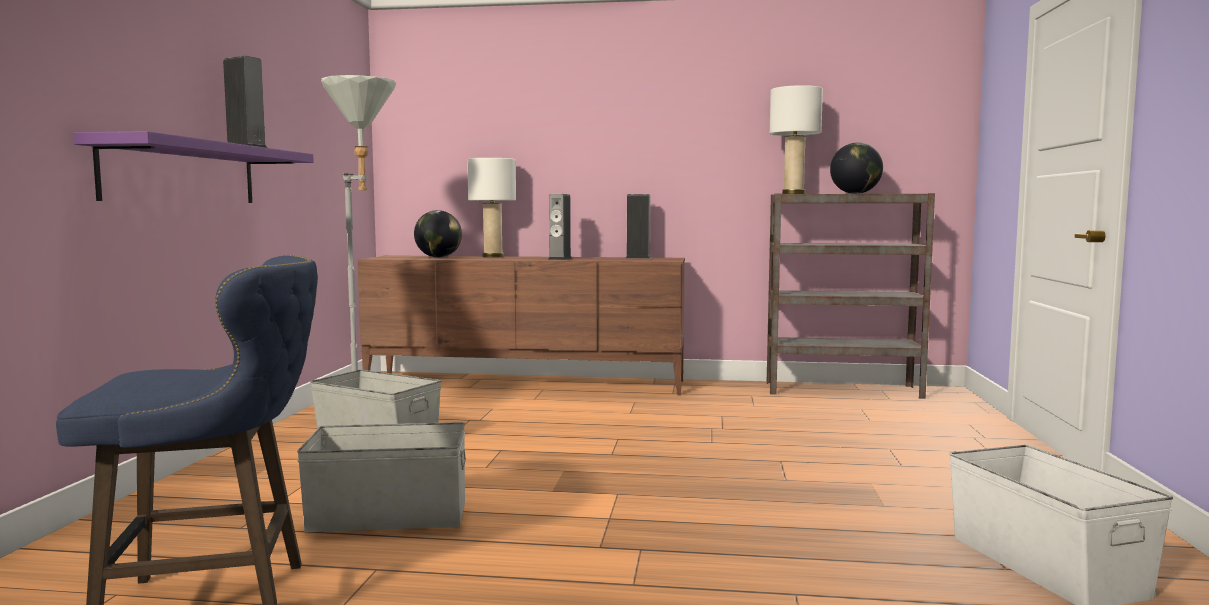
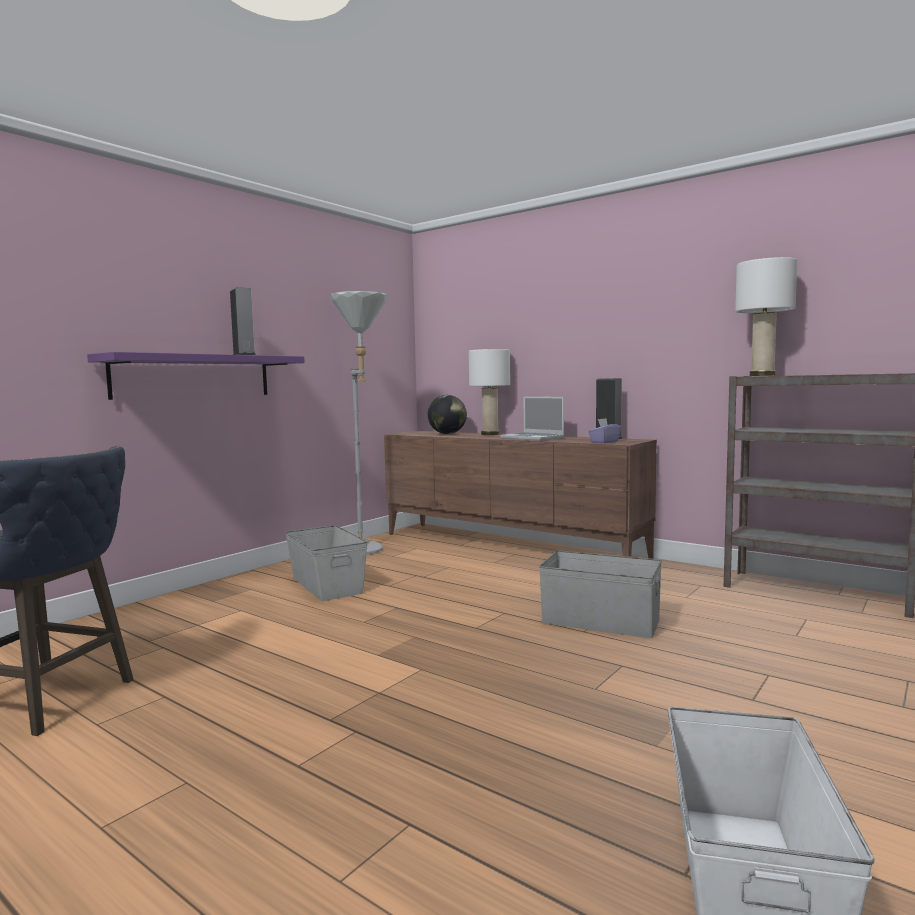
camera: 30 degrees right, 0 degrees up
grey storage box [297,422,466,532] -> grey storage box moved to [539,550,662,638]
speaker [548,194,572,260] -> laptop [500,397,564,441]
globe [830,143,883,194] -> none
none -> purple tissue box [588,418,621,443]

